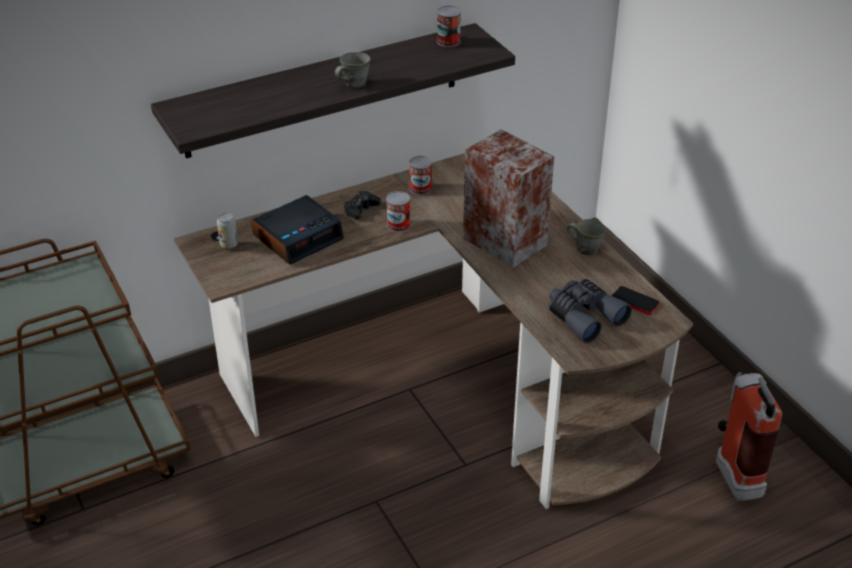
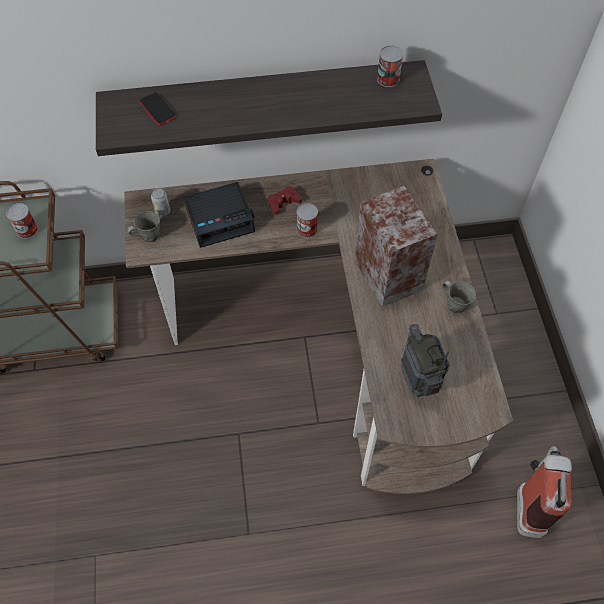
camera: 20 degrees right, 20 degrees up
grey mug [335,52,370,89] -> grey mug moved to [127,211,160,242]
black game controller [344,191,381,220] -> red game controller [268,186,302,215]
can [409,156,432,195] -> can moved to [6,203,38,239]
grey binoculars [549,279,632,343] -> radio [401,324,450,397]
phone [612,286,660,315] -> phone moved to [140,92,176,126]

